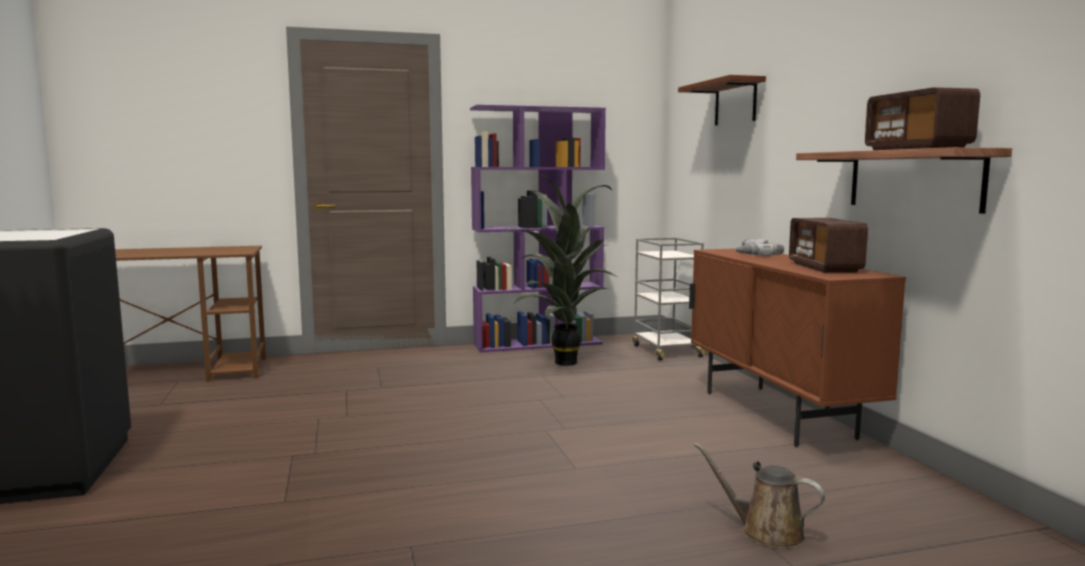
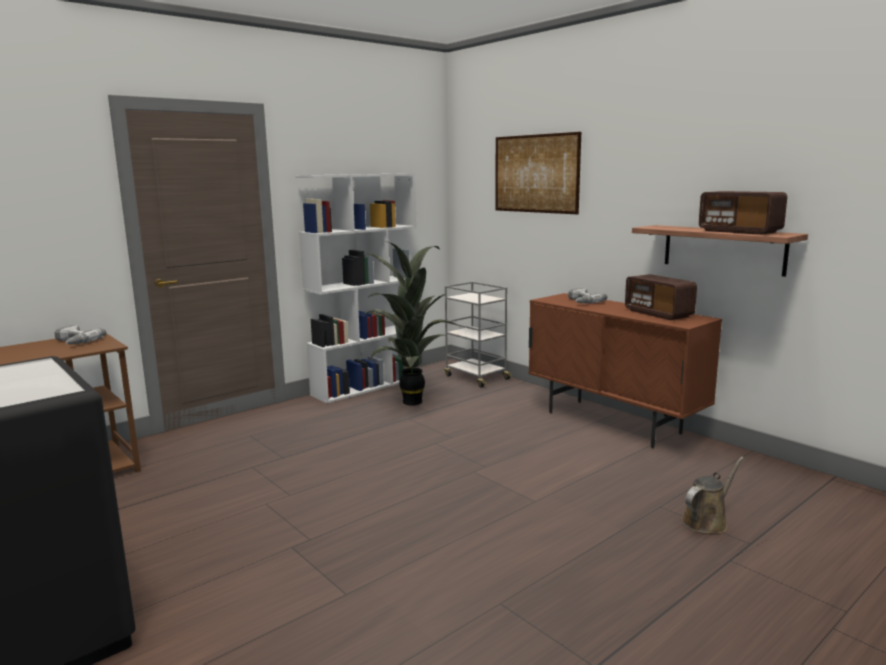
camera: 25 degrees left, 5 degrees up
purple bookcase [470,105,606,352] -> white bookcase [295,173,417,403]
brown shelf [678,75,766,125] -> picture [495,132,581,214]
brown watering can [694,443,825,549] -> brown watering can turned 135 degrees clockwise [681,457,744,534]
none -> power drill [54,325,107,345]

